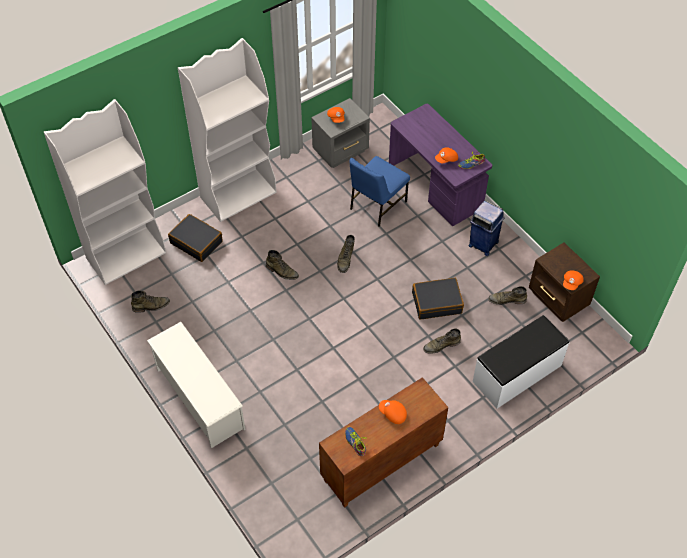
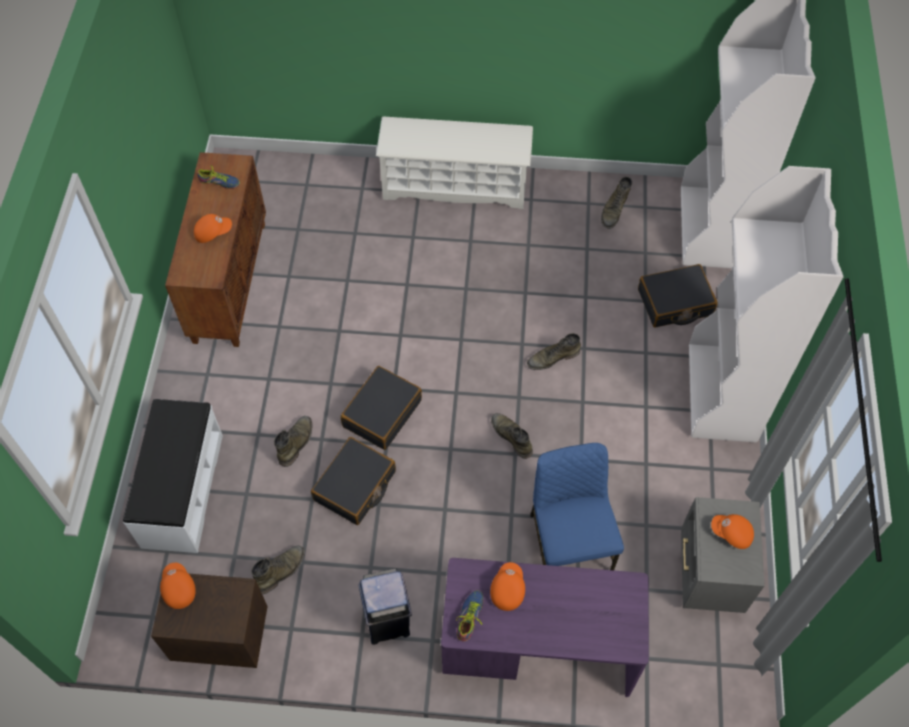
camera: 130 degrees right, 5 degrees up
none -> black suitcase [341,366,422,450]

